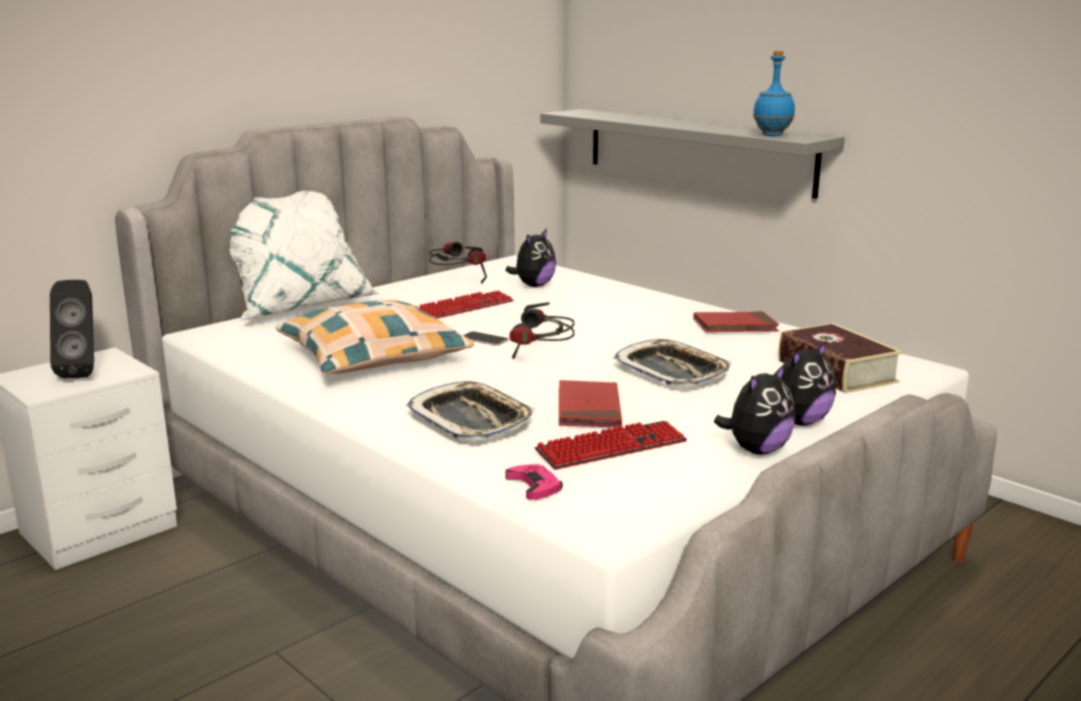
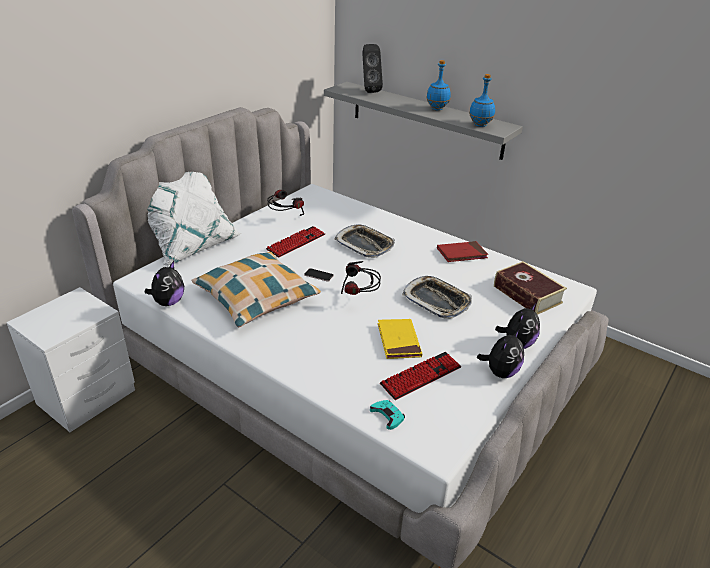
camera: 10 degrees left, 15 degrees up
black speaker [50,280,94,378] -> black speaker moved to [362,44,383,93]
tray [406,381,536,441] -> tray moved to [334,224,395,258]
plush toy [505,228,556,287] -> plush toy moved to [145,261,184,306]
pink game controller [506,464,563,500] -> turquoise game controller [370,400,405,430]
red book [559,380,622,428] -> yellow book [378,319,422,359]
none -> blue bottle [426,60,451,111]

